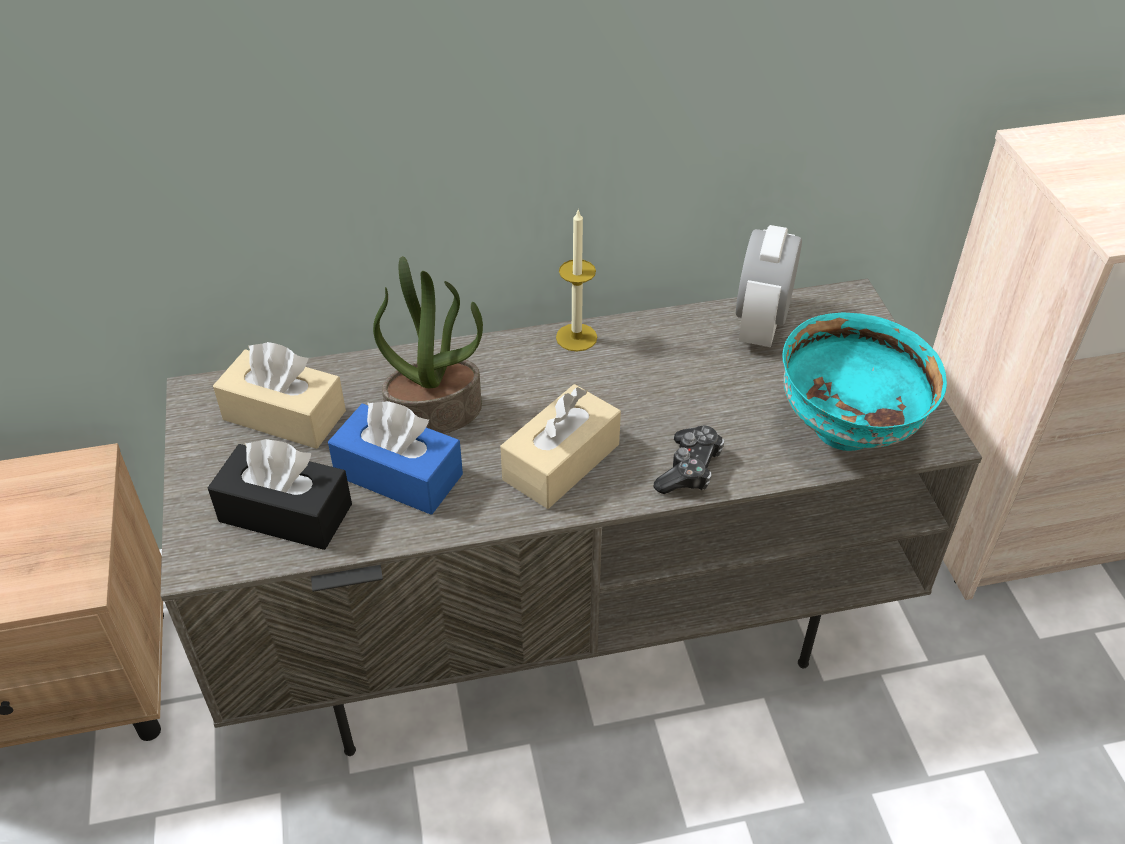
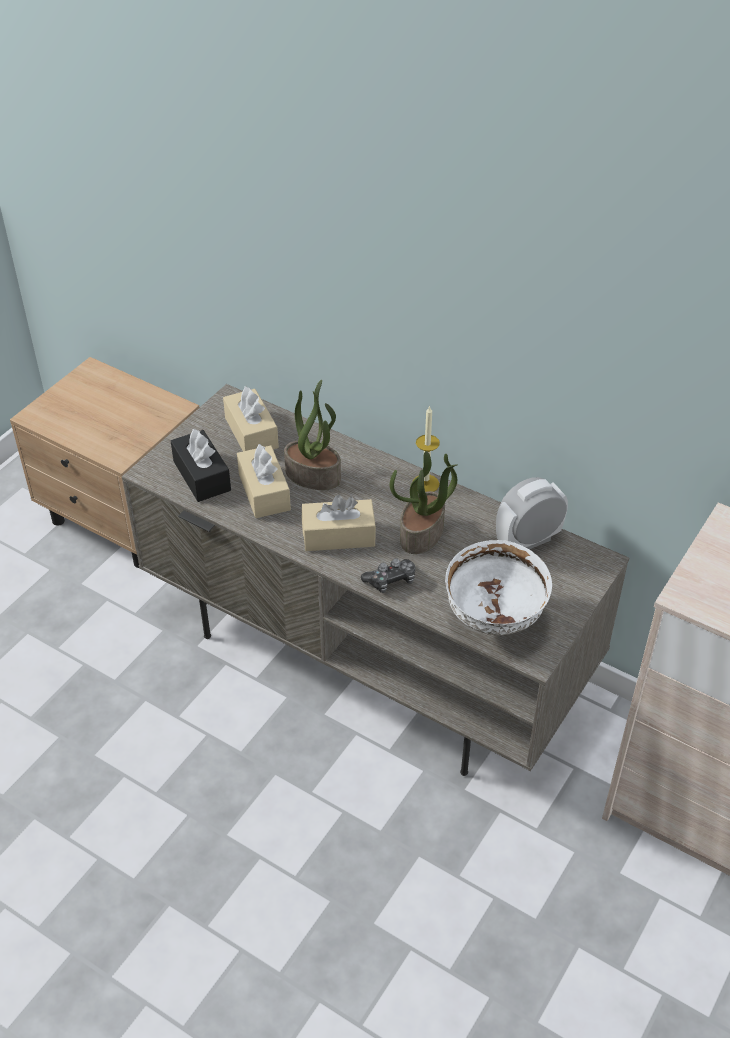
camera: 45 degrees right, 0 degrees up
blue tissue box [328,401,463,515] -> beige tissue box [237,444,291,518]
turquoise bowl [782,313,947,451] -> white bowl [445,540,552,635]
none -> potted plant [390,451,457,554]

